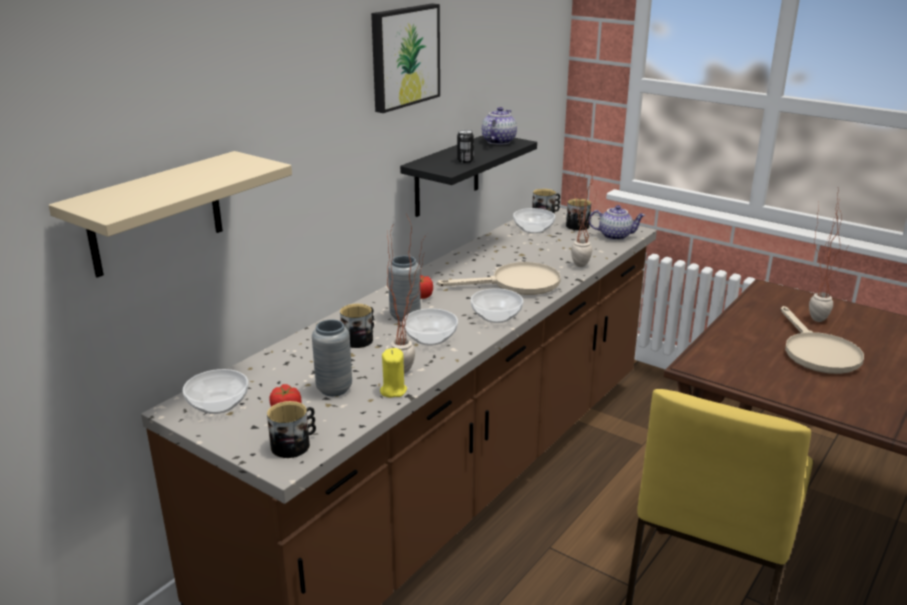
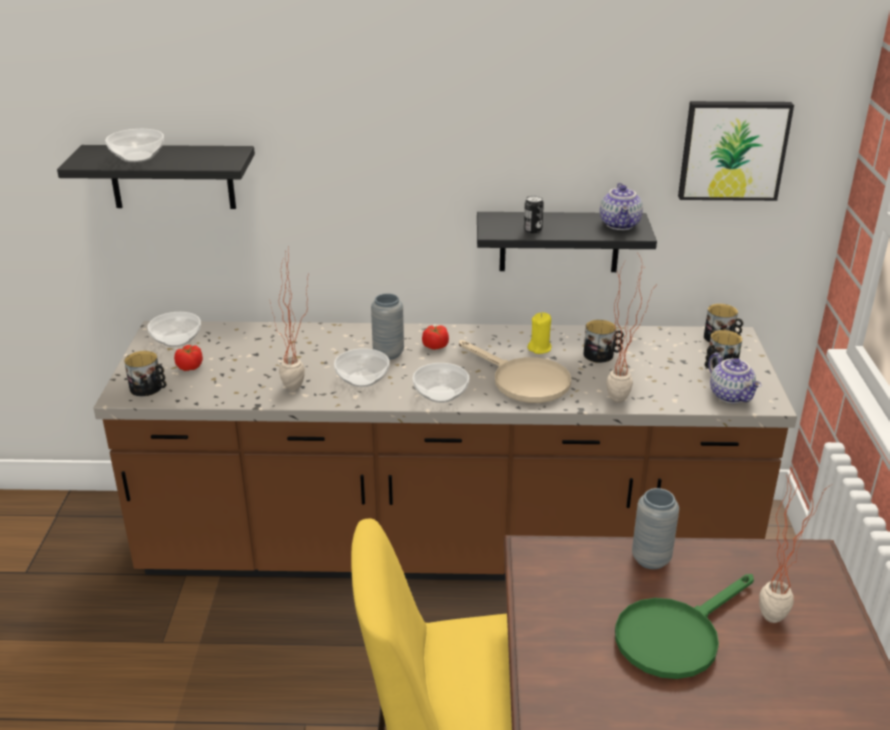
camera: 55 degrees right, 5 degrees up
beige shelf [49,151,292,278] -> black shelf [57,145,255,209]
grey vase [312,319,352,396] -> grey vase moved to [632,488,679,569]
mug [340,304,374,348] -> mug moved to [583,320,624,363]
picture [371,4,440,113] -> picture moved to [678,101,794,201]
yellow candle [380,348,407,398] -> yellow candle moved to [527,312,552,354]
teapot [482,107,517,145] -> teapot turned 105 degrees clockwise [600,183,643,230]
bowl [513,208,555,233] -> bowl moved to [105,129,164,162]
beige frying pan [780,306,864,374] -> green frying pan [615,574,754,679]

